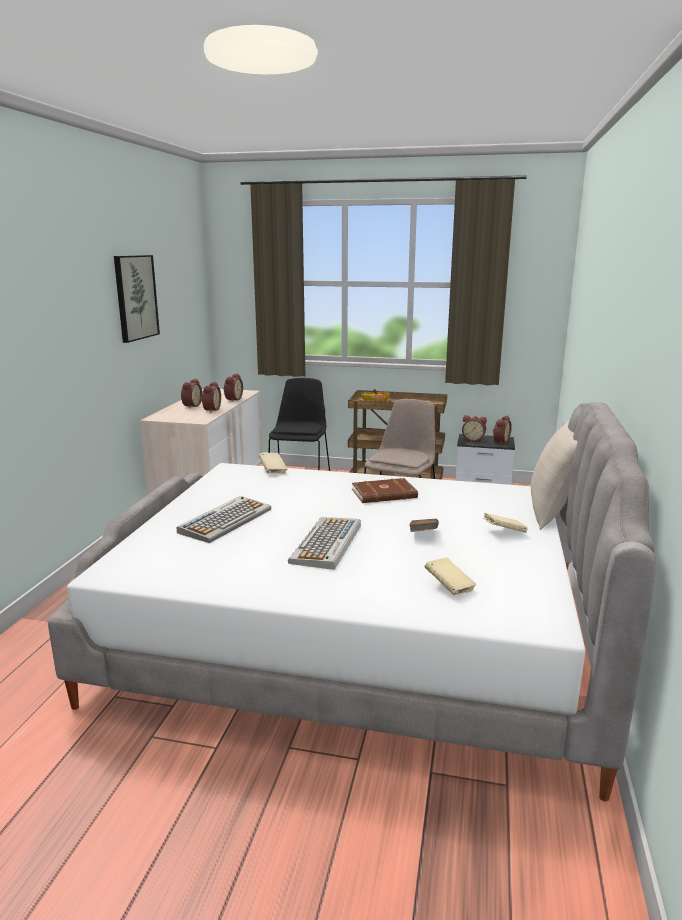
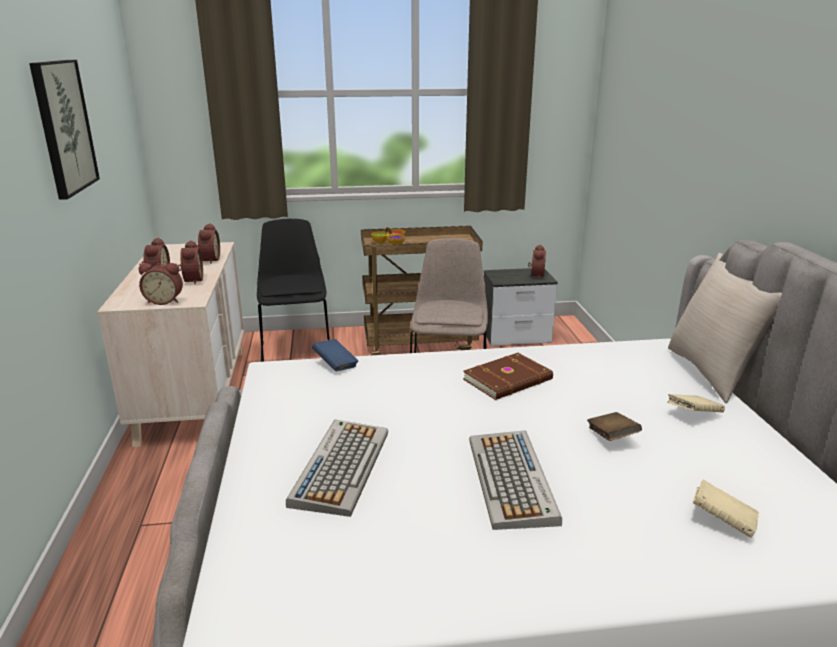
camera: 20 degrees left, 5 degrees up
beige book [259,453,287,474] -> blue book [312,339,358,371]
alarm clock [462,415,487,442] -> alarm clock moved to [139,263,183,305]

